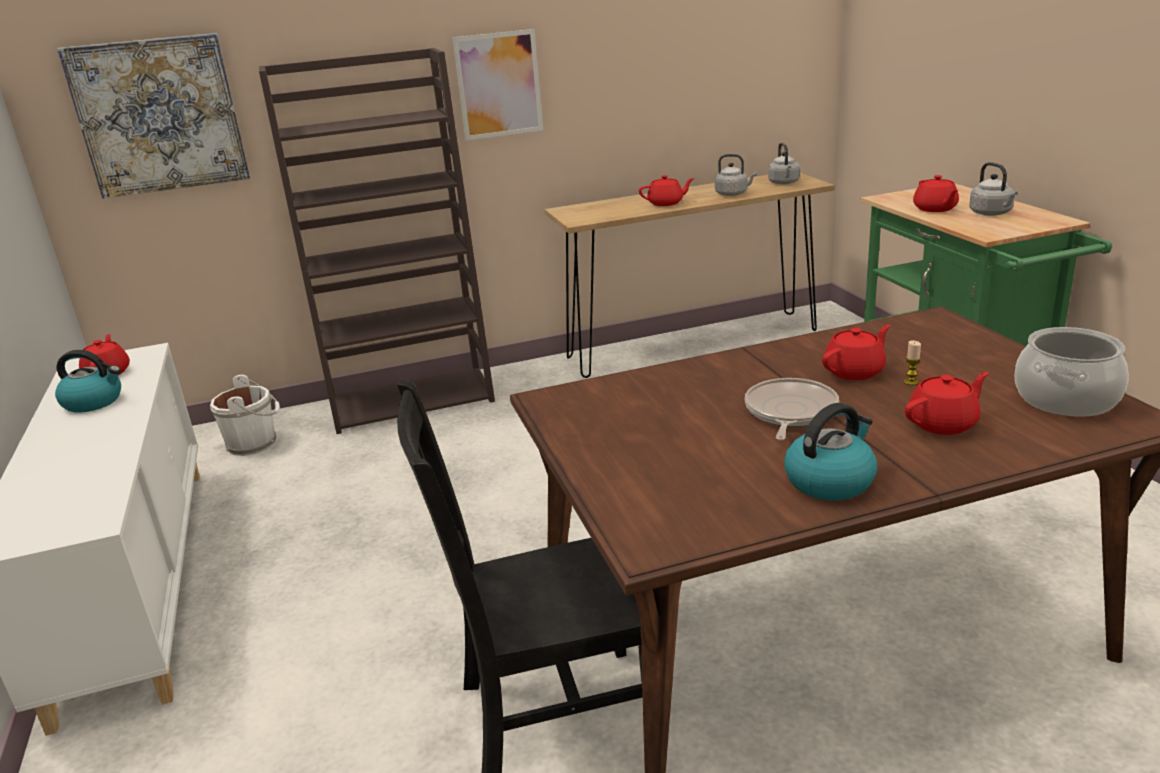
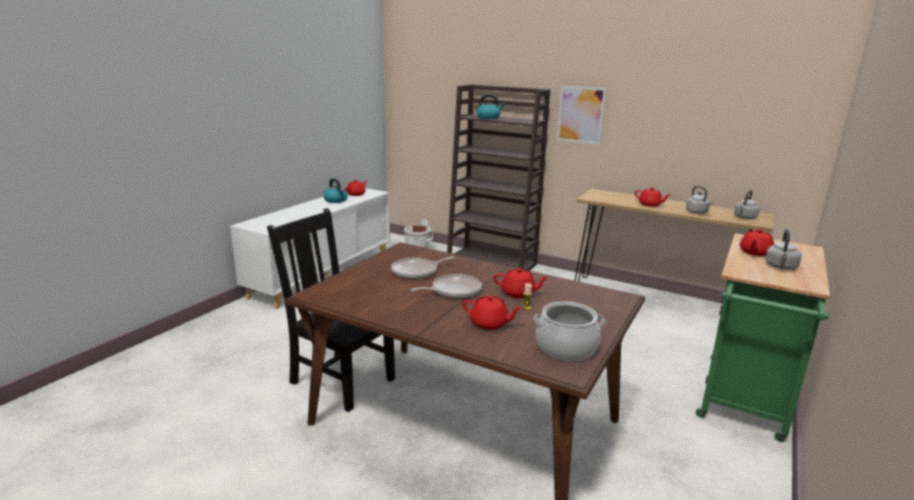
camera: 45 degrees right, 5 degrees down
picture [57,33,250,198] -> none
kettle [784,403,877,501] -> kettle moved to [477,94,504,119]
none -> frying pan [391,257,455,279]

